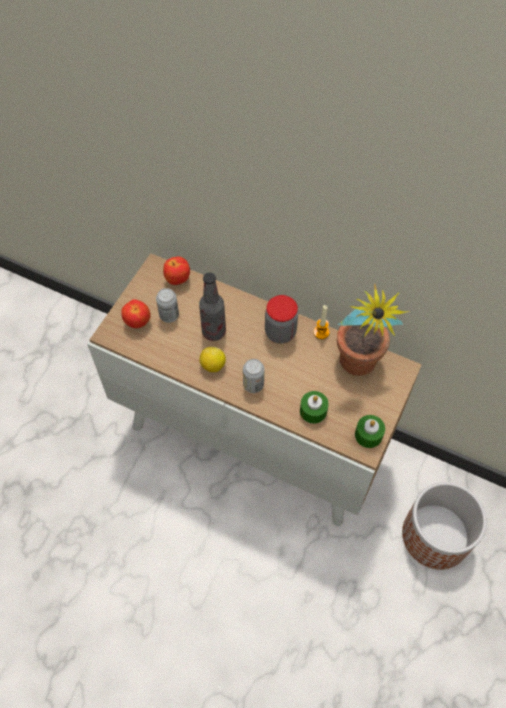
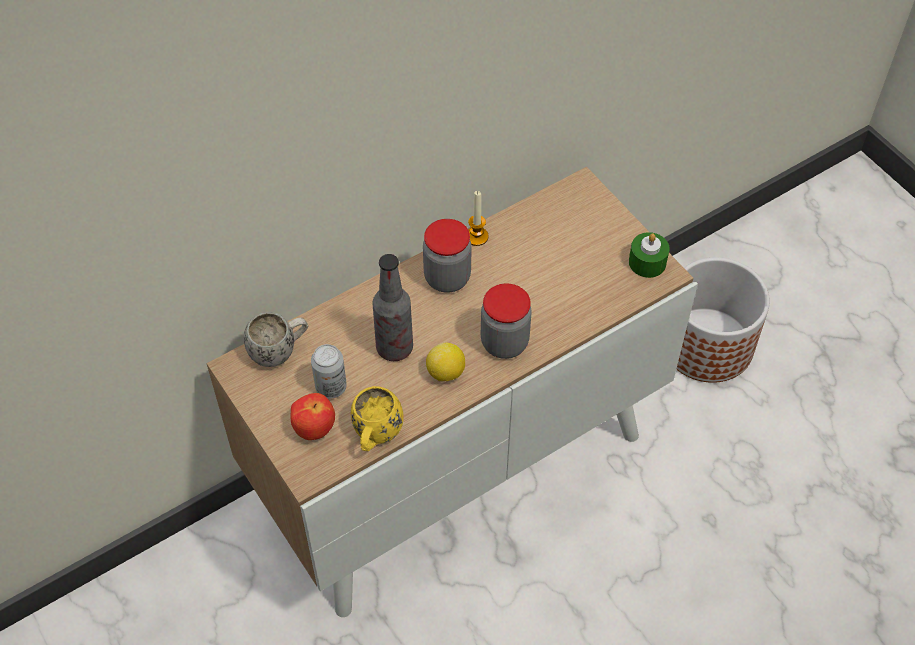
camera: 60 degrees left, 5 degrees down
apple [163,257,190,285] -> white mug [244,312,309,367]
can [243,359,264,393] -> jar [481,283,532,359]
green candle [300,391,329,424] -> none
potted plant [337,283,410,376] -> none
none -> yellow mug [350,386,404,451]

